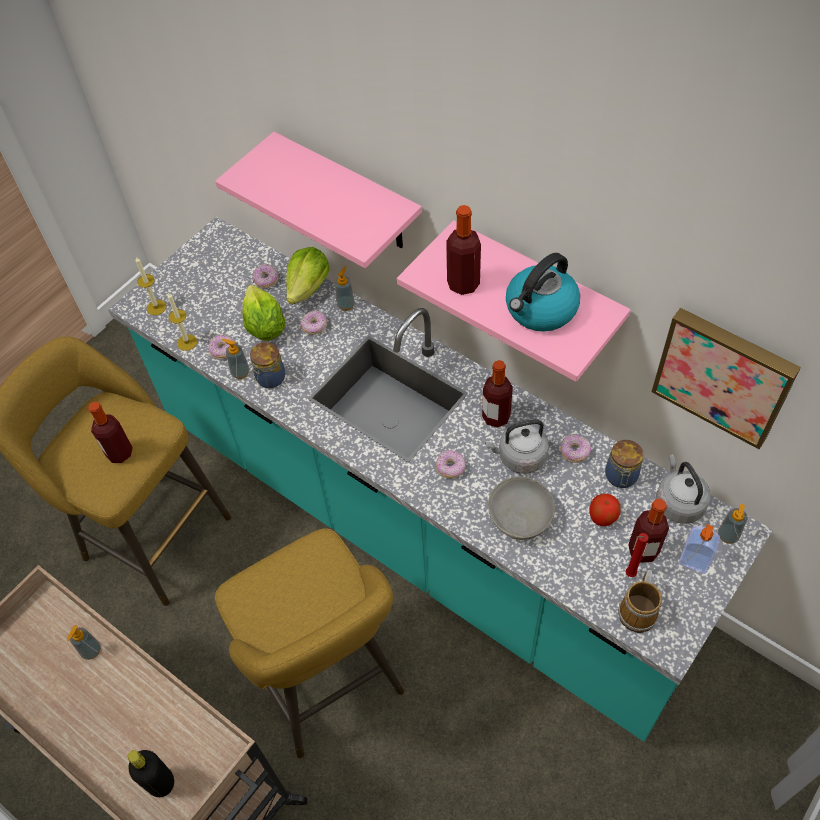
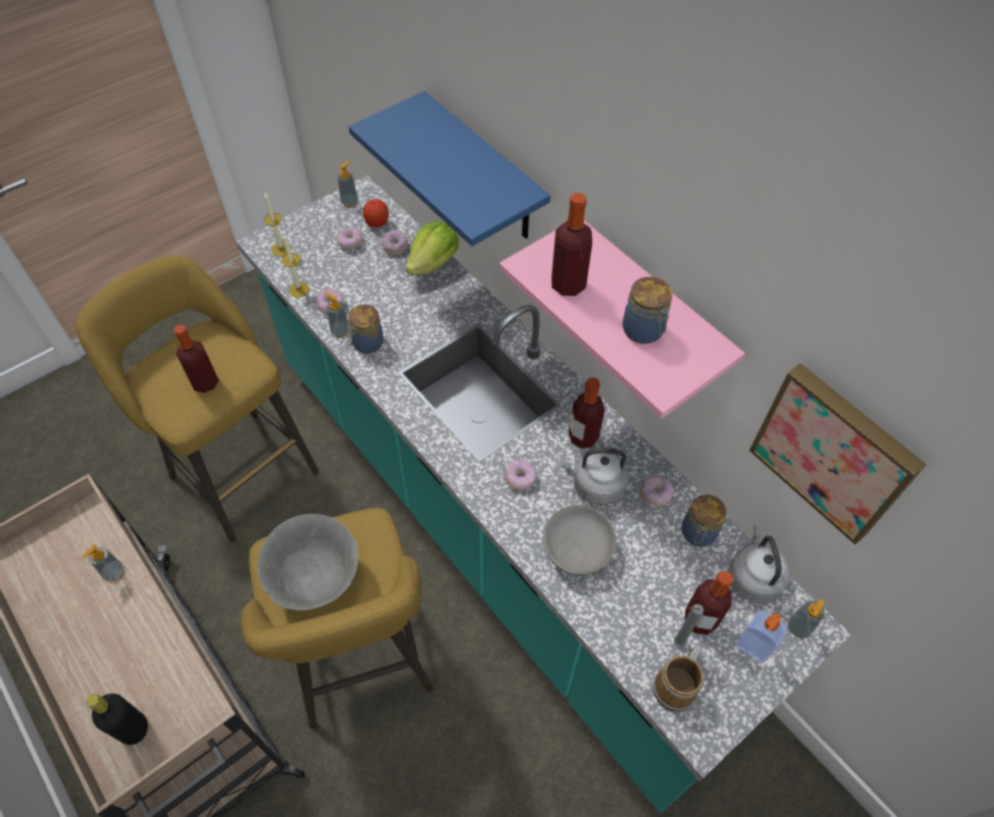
camera: 10 degrees right, 0 degrees up
pink shelf [215,132,422,268] -> blue shelf [349,91,551,246]
lettuce [242,285,286,341] -> none
donut [300,310,327,335] -> donut moved to [336,226,363,249]
soap dispenser [335,266,355,311] -> soap dispenser moved to [337,161,358,207]
kettle [506,253,580,331] -> jar [622,277,672,344]
apple [590,494,621,526] -> apple moved to [363,199,389,227]
red candle [626,533,648,577] -> grey candle [674,604,704,647]
none -> grey bowl [257,514,358,610]

